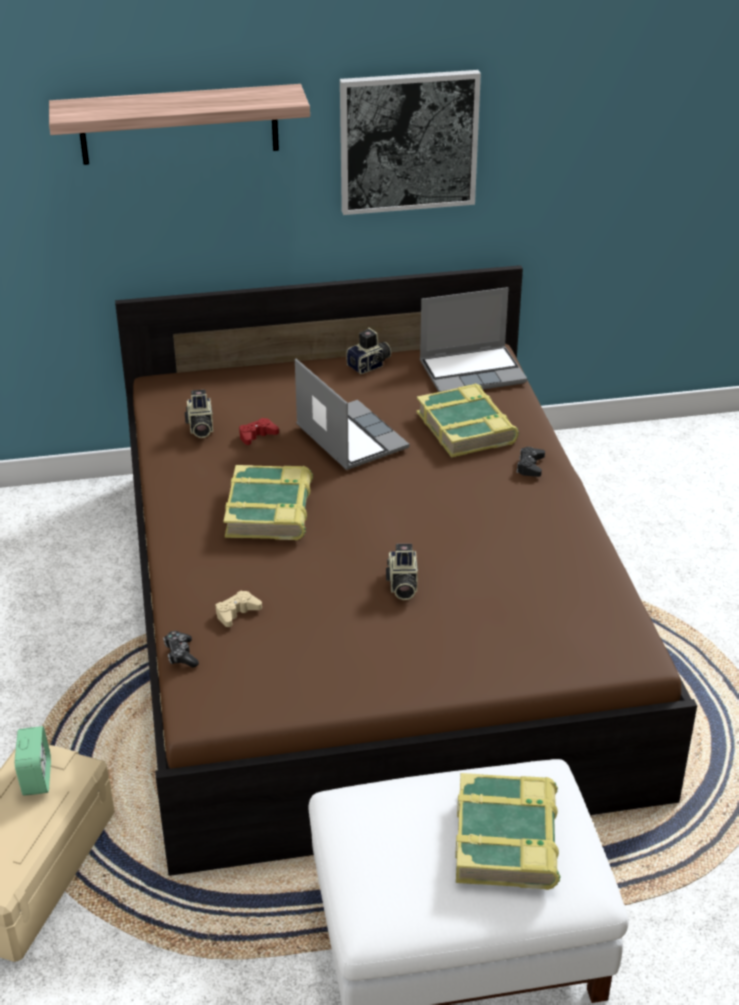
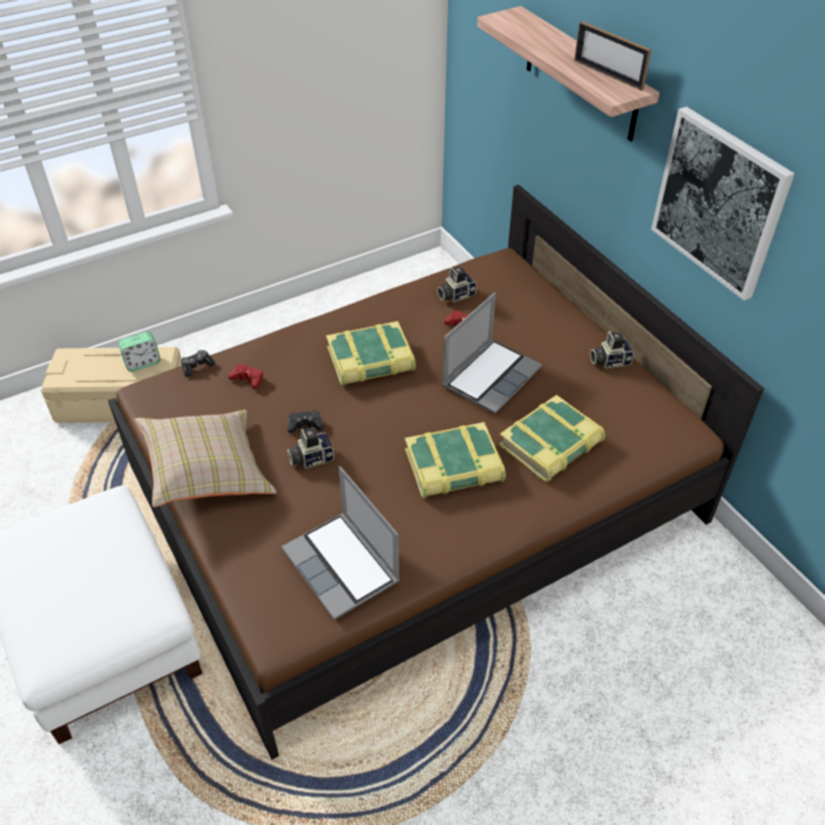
camera: 70 degrees right, 10 degrees up
beige game controller [216,590,262,627] -> red game controller [228,363,264,389]
camera [346,328,391,374] -> camera turned 135 degrees clockwise [590,331,634,369]
laptop [420,287,527,392] -> laptop moved to [281,466,400,620]
book [455,773,561,890] -> book moved to [405,422,506,498]
black game controller [516,447,545,477] -> black game controller moved to [288,410,324,433]
none -> beige pillow [134,410,277,507]
none -> picture frame [574,21,651,91]

